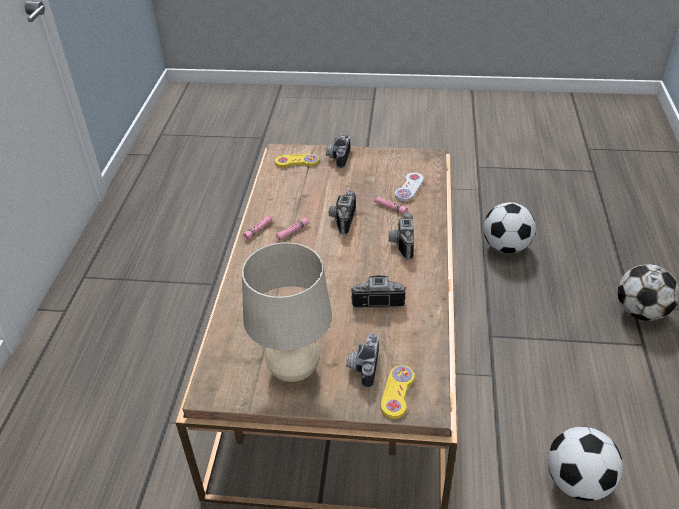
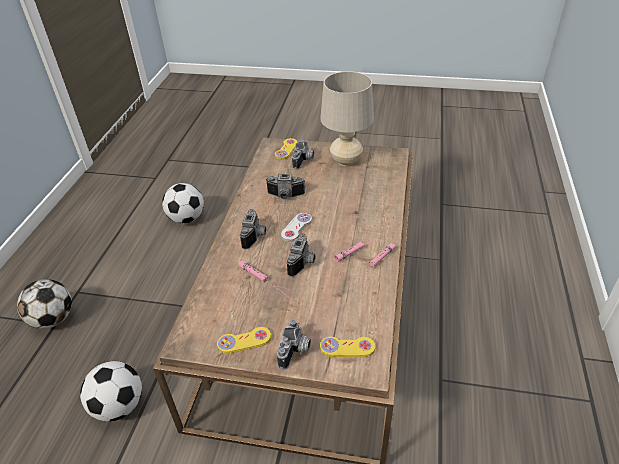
camera: 175 degrees left, 0 degrees up
white game controller [395,172,424,201] -> white game controller moved to [281,213,312,242]
none -> yellow game controller [217,327,271,354]

